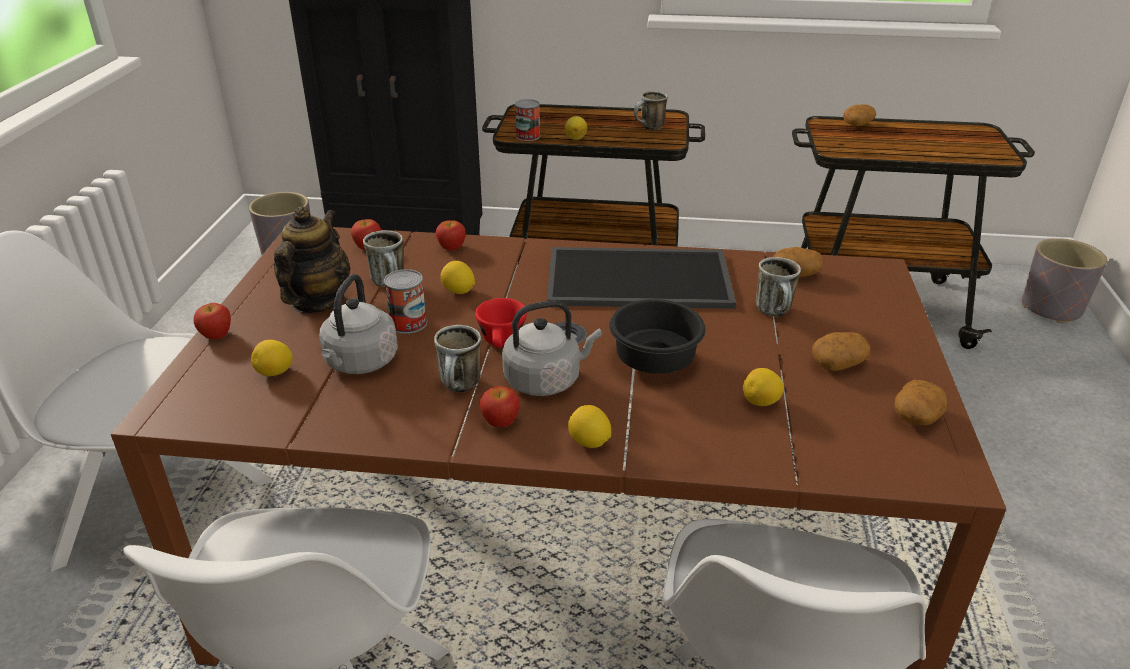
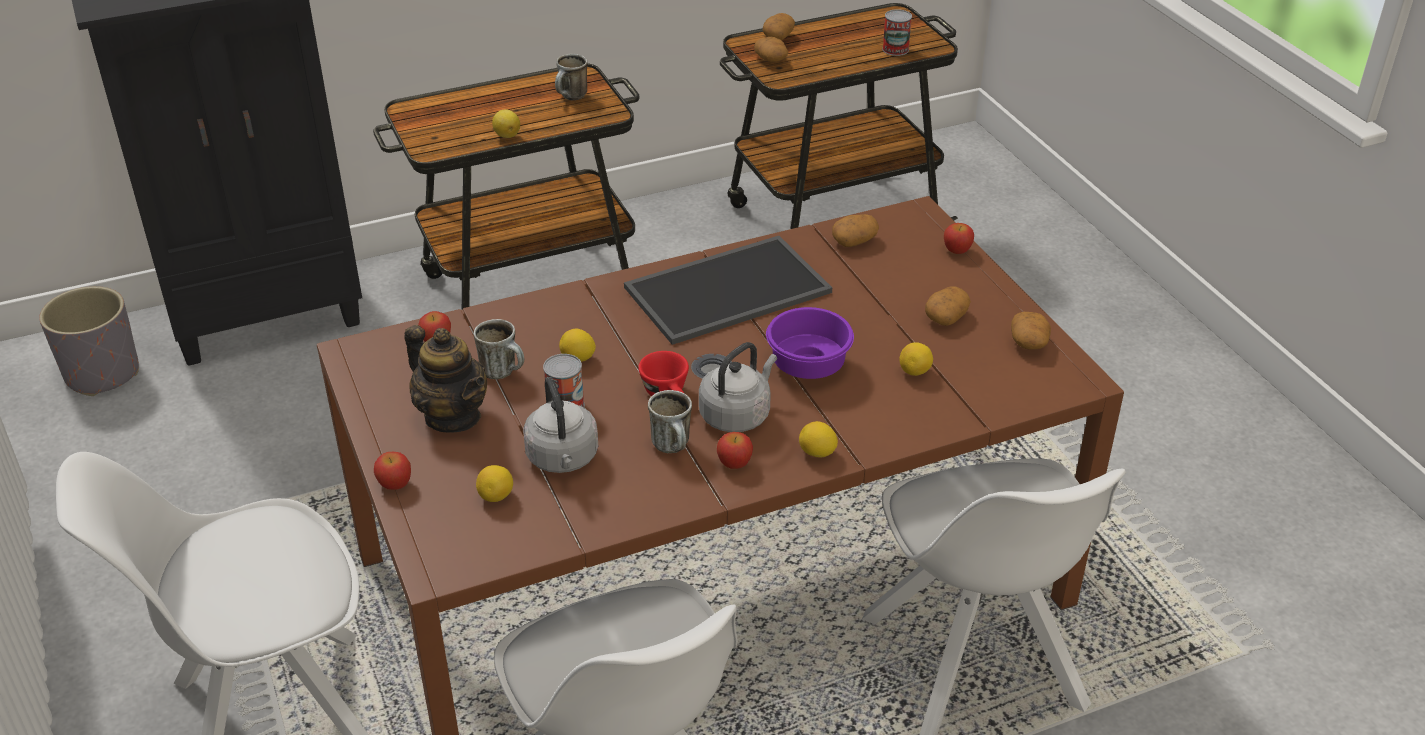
camera: 30 degrees left, 5 degrees up
teapot [274,206,351,313] -> teapot turned 150 degrees clockwise [404,325,487,433]
apple [436,220,466,251] -> apple moved to [944,223,974,254]
can [515,99,540,141] -> can moved to [882,9,912,56]
black bowl [609,299,706,374] -> purple bowl [766,307,854,379]
mug [756,257,801,317] -> none
grey planter [1022,238,1107,323] -> none
none -> potato [754,37,788,62]

